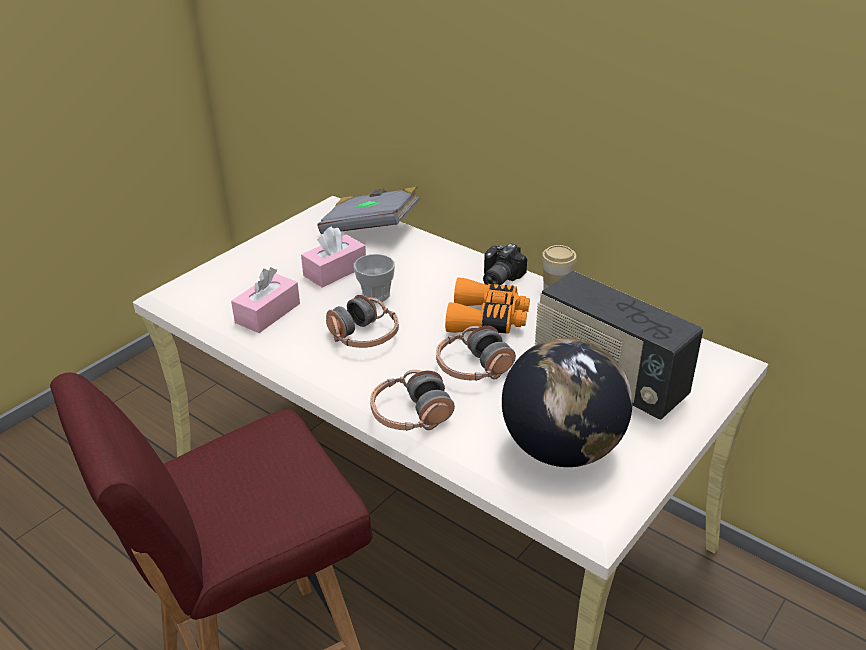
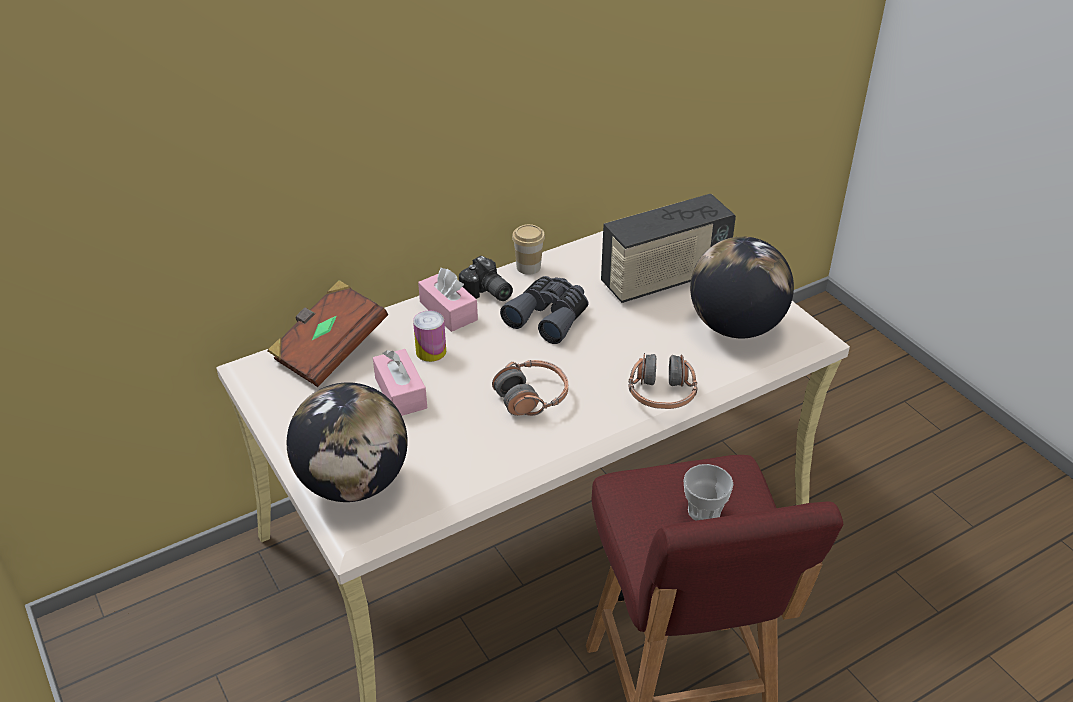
camera: 70 degrees left, 5 degrees up
pink tissue box [231,267,300,333] -> pink tissue box moved to [418,268,478,332]
grey book [318,187,420,234] -> brown book [267,280,388,387]
cup [354,254,395,303] -> cup moved to [683,464,733,521]
headphones [436,326,516,381] -> none
orange binoculars [445,278,530,334] -> grey binoculars [500,276,589,344]
none -> globe [287,382,408,502]
none -> can [413,310,446,362]

